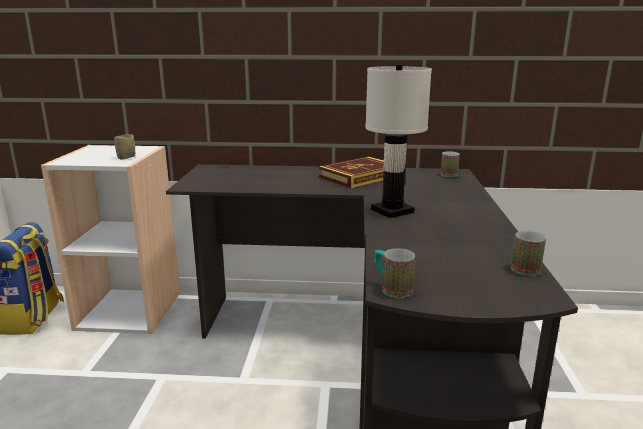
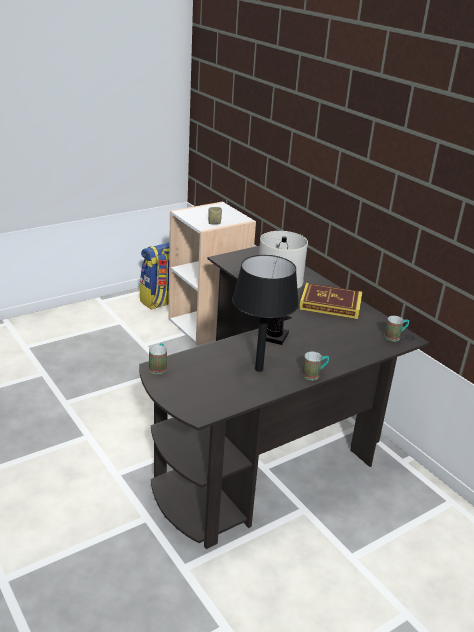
camera: 50 degrees right, 10 degrees up
mug [511,230,546,276] -> mug moved to [302,352,329,380]
none -> black table lamp [232,255,299,372]

